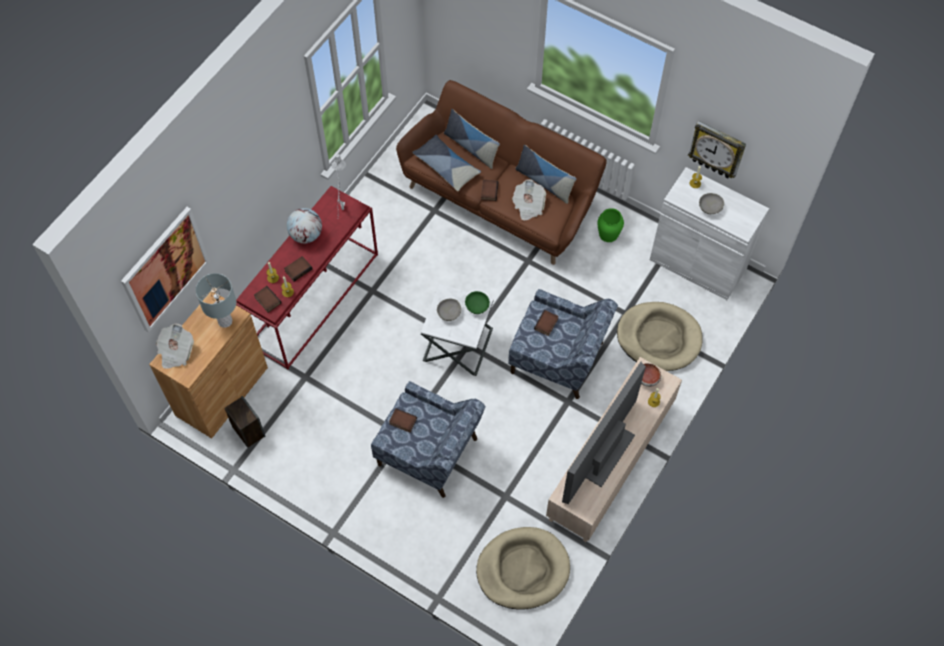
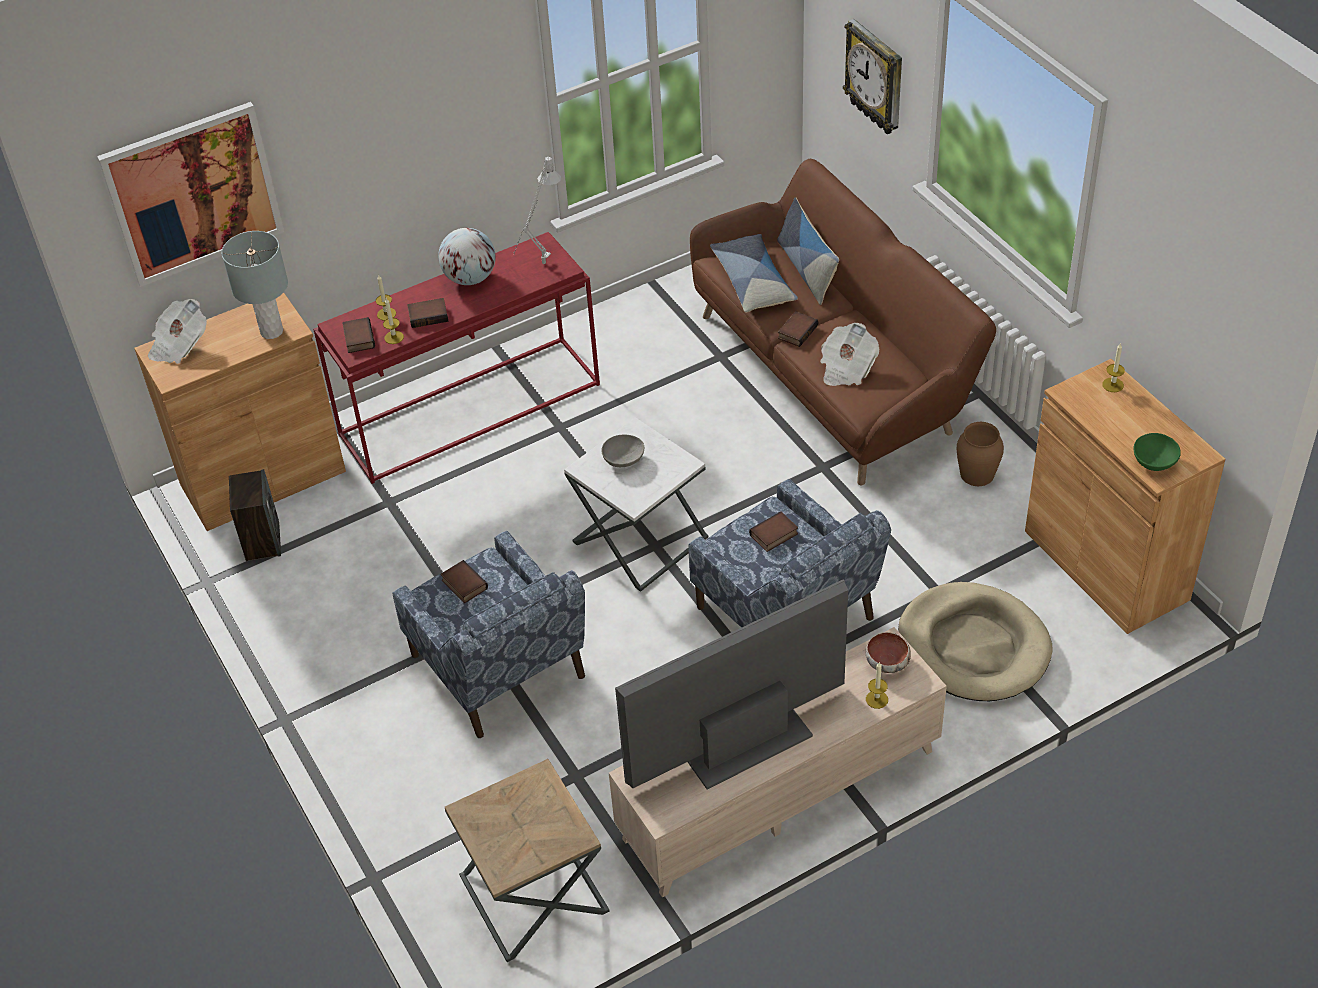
camera: 30 degrees right, 15 degrees down
green bowl [465,291,490,314] -> green bowl moved to [1134,433,1181,471]
beige dog bed [476,527,570,610] -> brown side table [445,759,610,962]
pillow [515,144,576,204] -> none
green vase [597,208,624,242] -> brown vase [957,422,1004,486]
white cabinet [650,167,769,300] -> brown cabinet [1025,359,1225,634]
wall clock [688,121,746,179] -> wall clock moved to [843,19,902,134]
grey bowl [699,193,724,214] -> none

